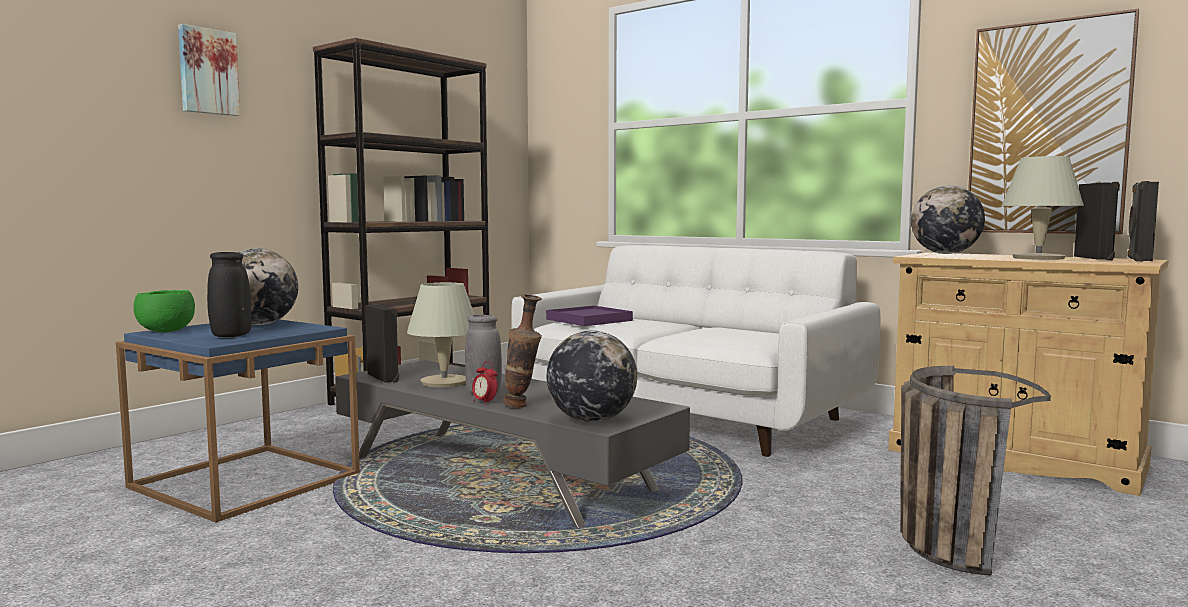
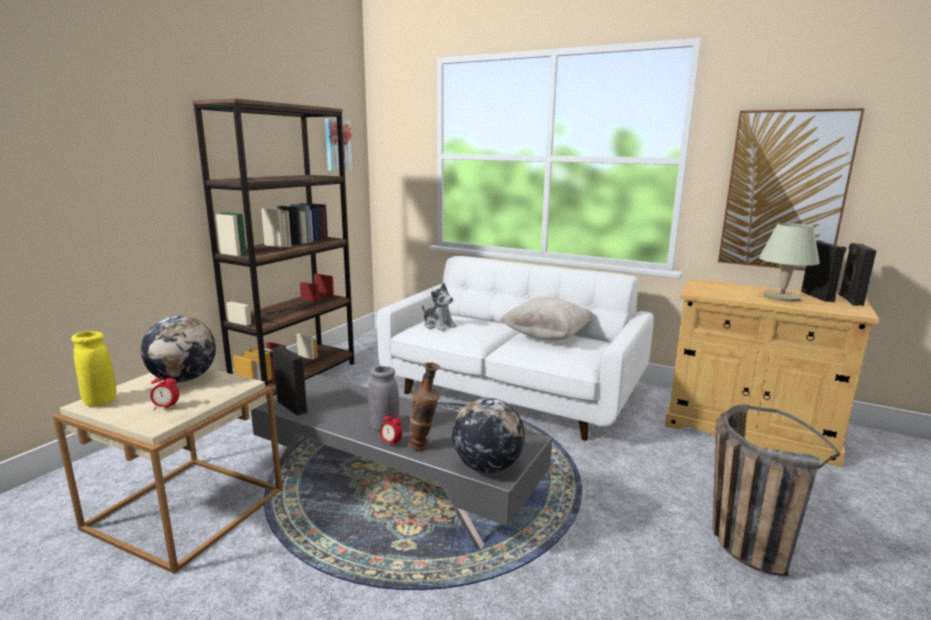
camera: 10 degrees left, 10 degrees up
blue side table [116,320,360,522] -> beige side table [53,368,282,574]
green bowl [134,290,195,332] -> yellow vase [71,331,117,407]
picture [178,24,240,116] -> picture moved to [325,119,353,171]
black vase [207,252,252,337] -> alarm clock [150,372,179,410]
beige table lamp [407,282,474,387] -> none
purple tray [546,306,633,326] -> plush toy [422,283,456,331]
globe [911,186,985,254] -> none
none -> beige pillow [500,297,594,341]

